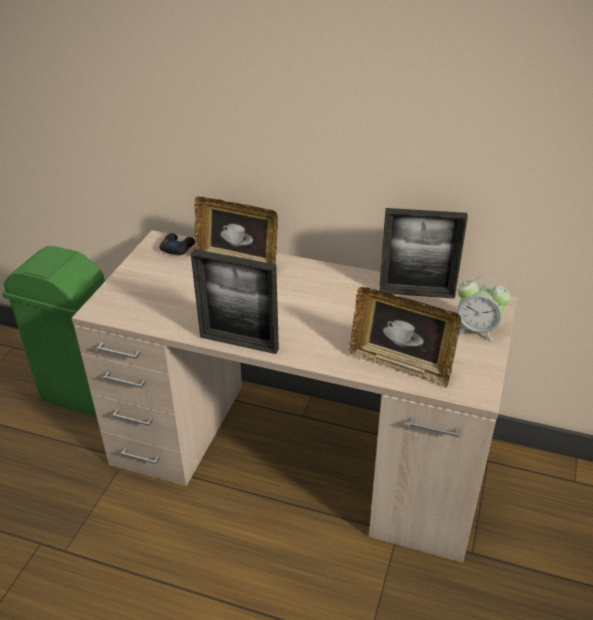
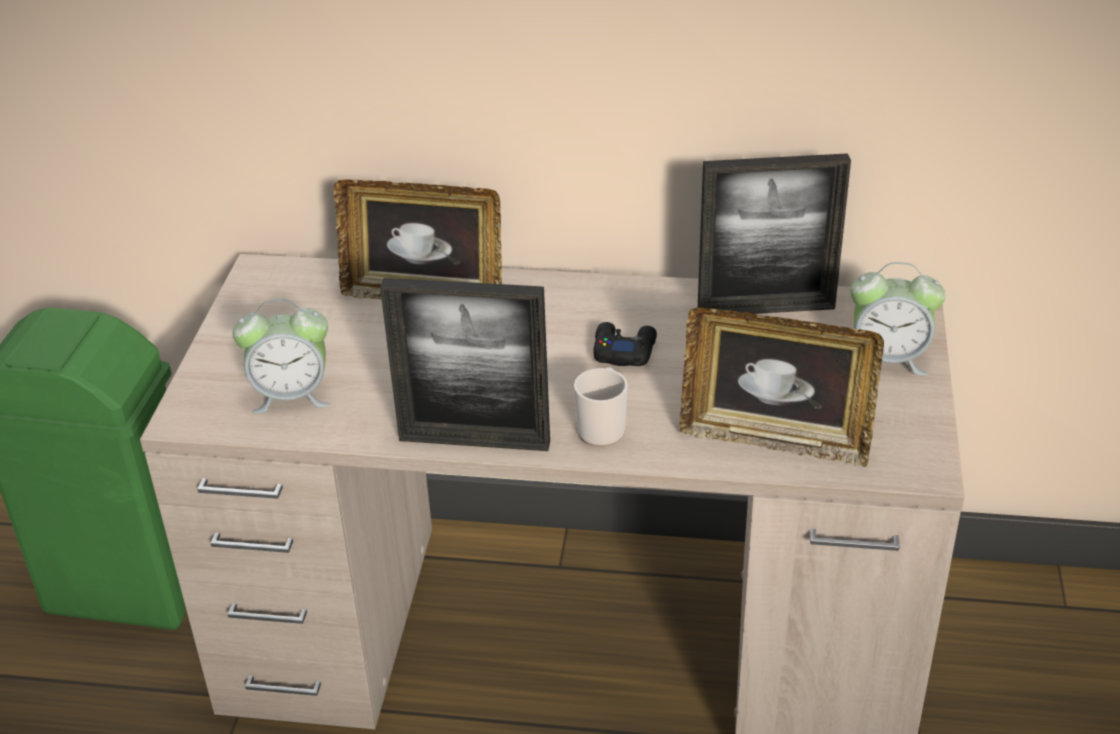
camera: 10 degrees left, 0 degrees up
black game controller [160,233,195,255] -> black game controller moved to [593,322,657,366]
none -> alarm clock [233,299,331,413]
none -> mug [574,367,628,447]

